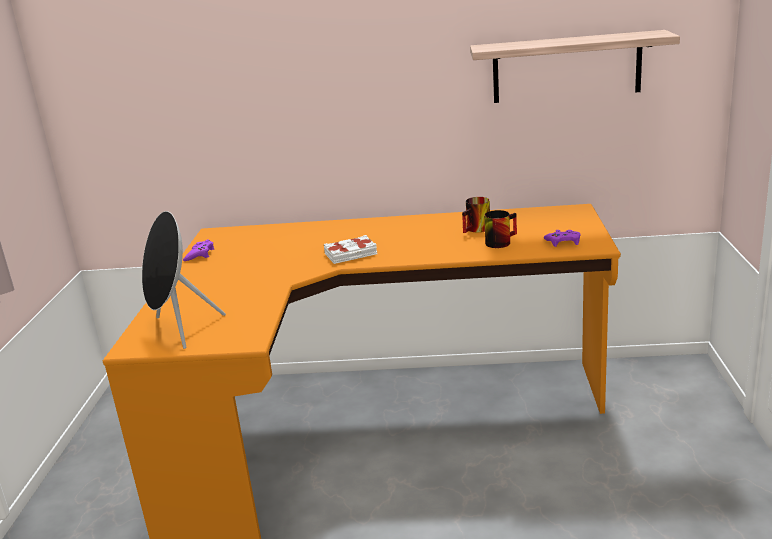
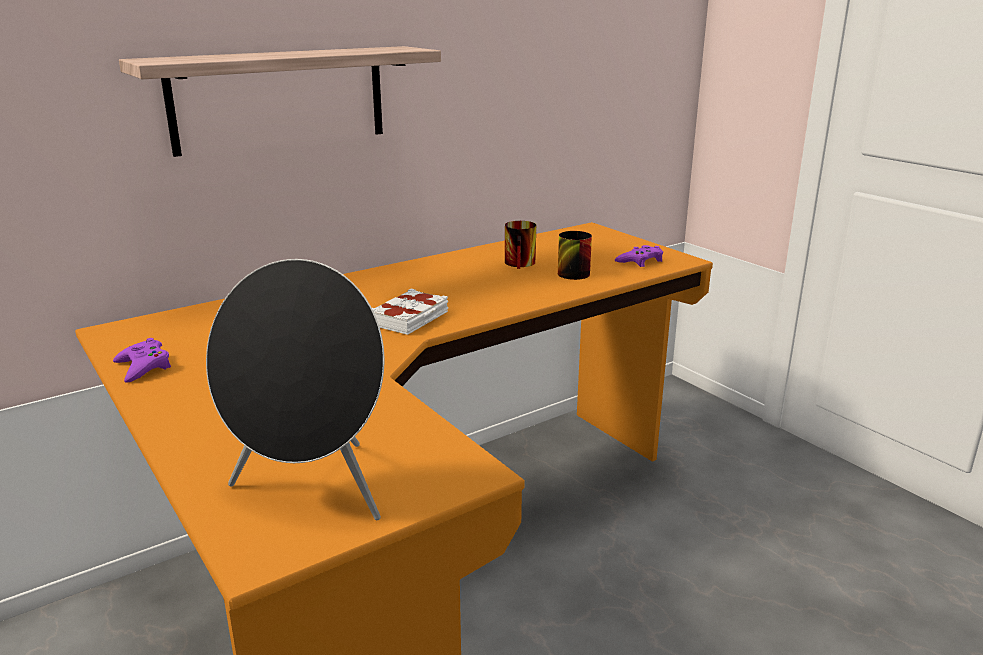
camera: 40 degrees left, 0 degrees up
shelf [470,30,680,103] -> shelf moved to [119,46,441,157]

